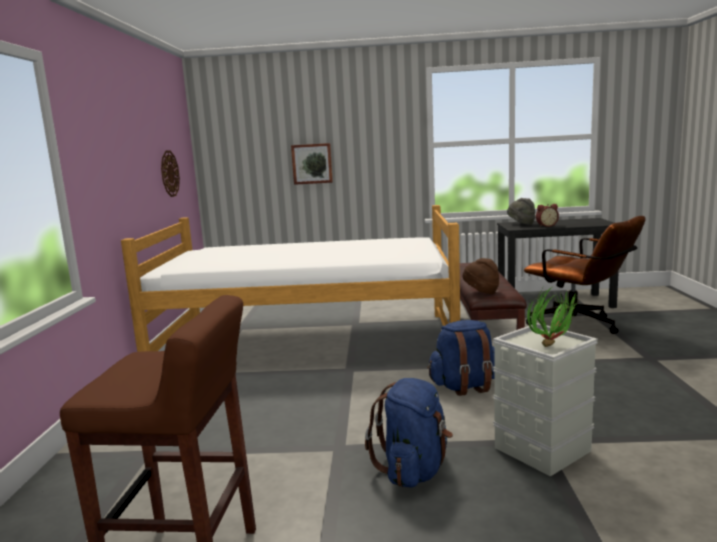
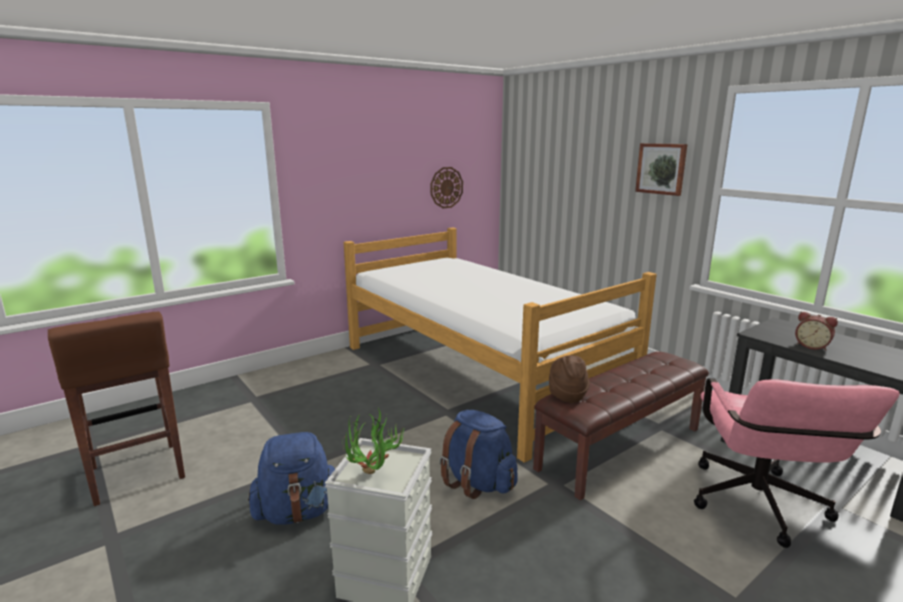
camera: 50 degrees right, 5 degrees up
picture [291,143,333,185] -> picture moved to [635,143,687,196]
grey hat [507,198,536,225] -> none
brown office chair [524,216,645,334] -> pink office chair [694,378,900,548]

